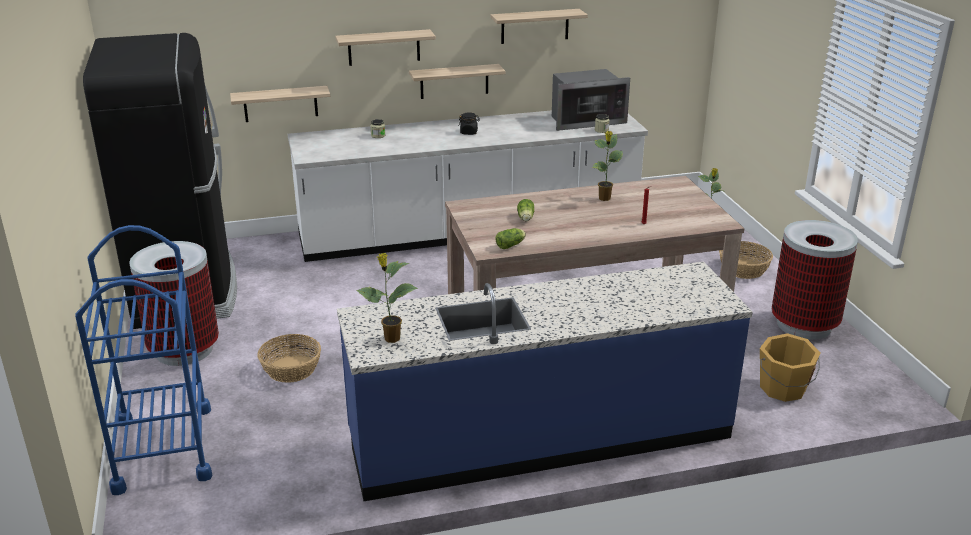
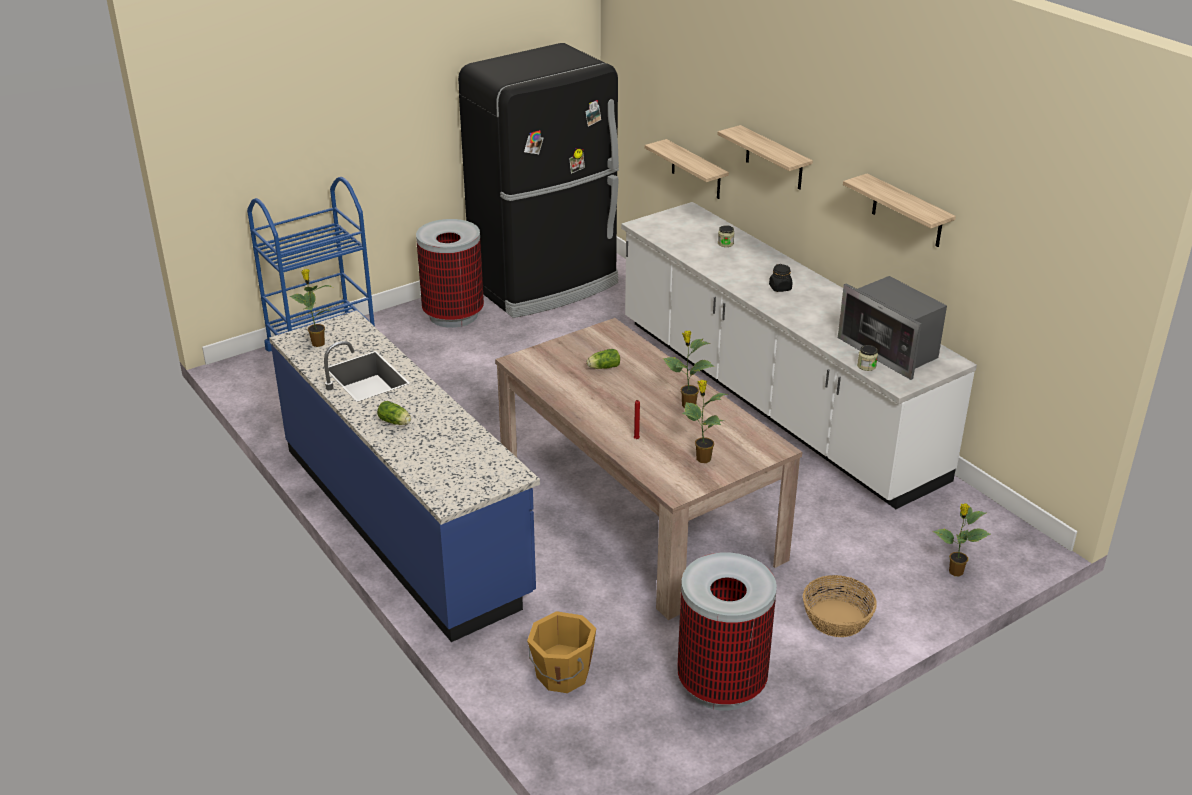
camera: 70 degrees right, 5 degrees up
basket [257,334,321,383] -> none
shelf [409,64,506,99] -> none
lettuce [495,228,526,249] -> lettuce moved to [377,401,411,425]
none -> potted plant [682,380,728,463]

